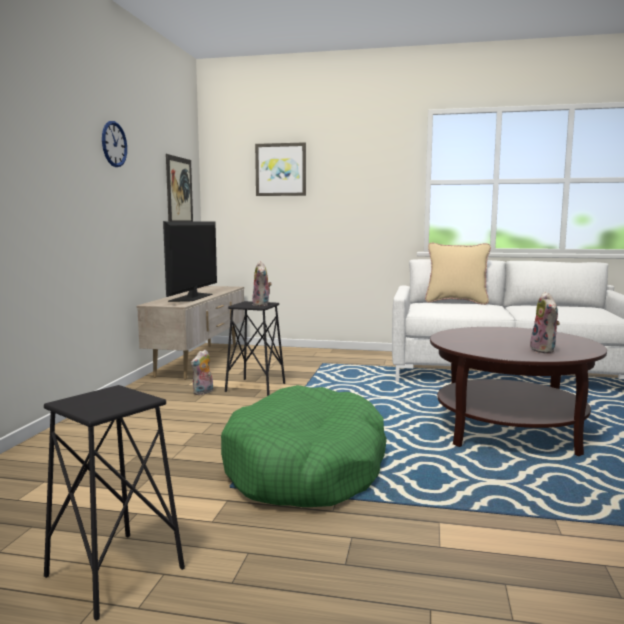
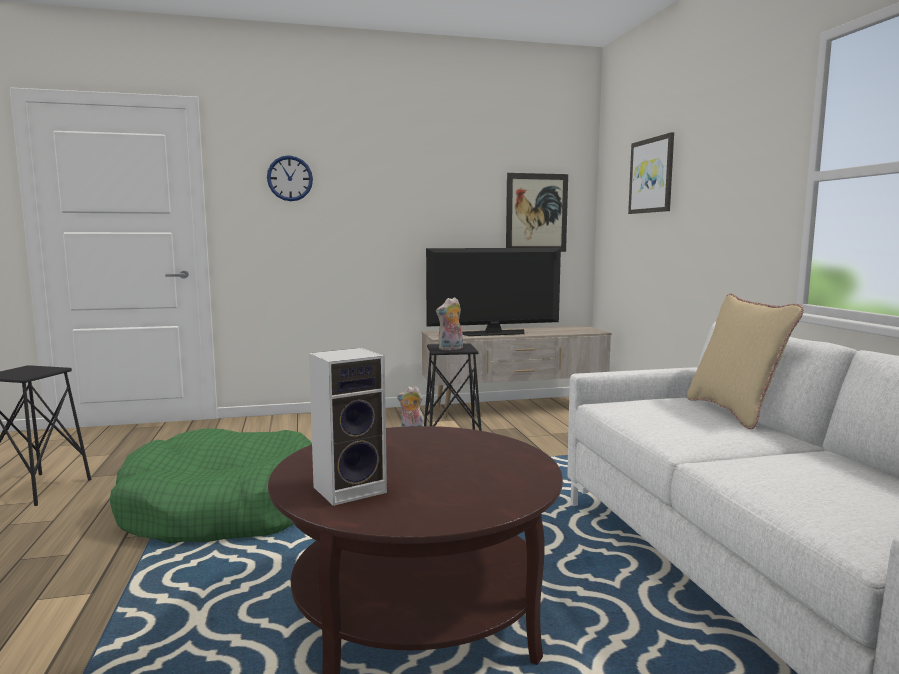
camera: 65 degrees right, 0 degrees up
wall clock [102,121,127,167] -> wall clock moved to [267,155,313,201]
plush toy [530,292,560,354] -> speaker [309,348,387,506]

